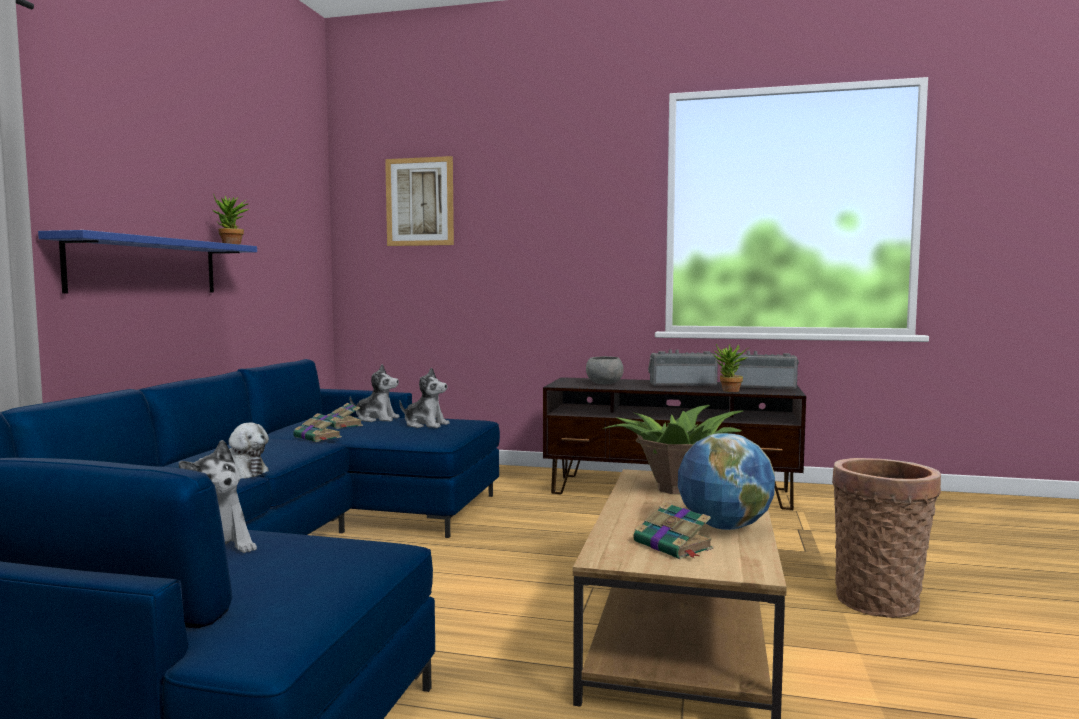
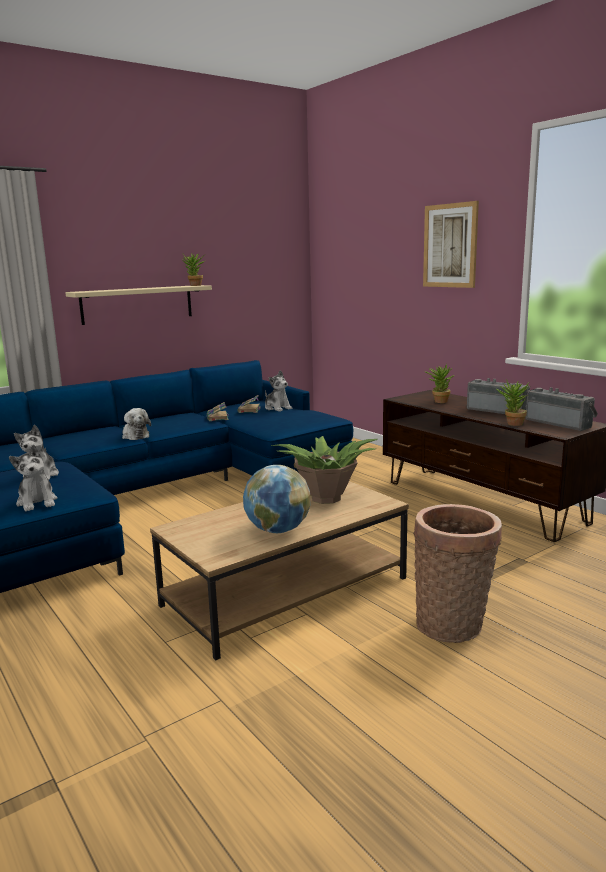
camera: 40 degrees right, 10 degrees up
blue shelf [38,230,257,294] -> beige shelf [65,285,212,325]
picture [385,156,454,246] -> picture moved to [423,201,479,288]
plush toy [399,367,449,428] -> plush toy moved to [9,444,57,511]
grey bowl [586,356,624,384] -> potted plant [425,363,454,403]
book [633,502,713,559] -> none

